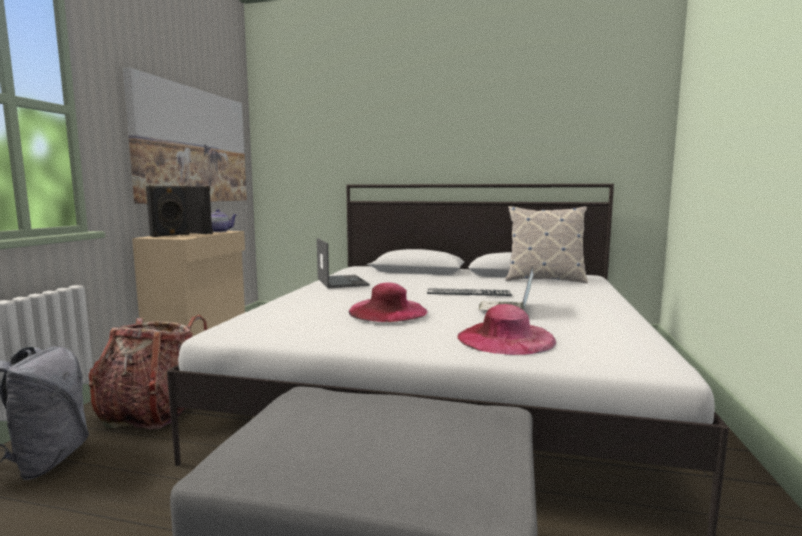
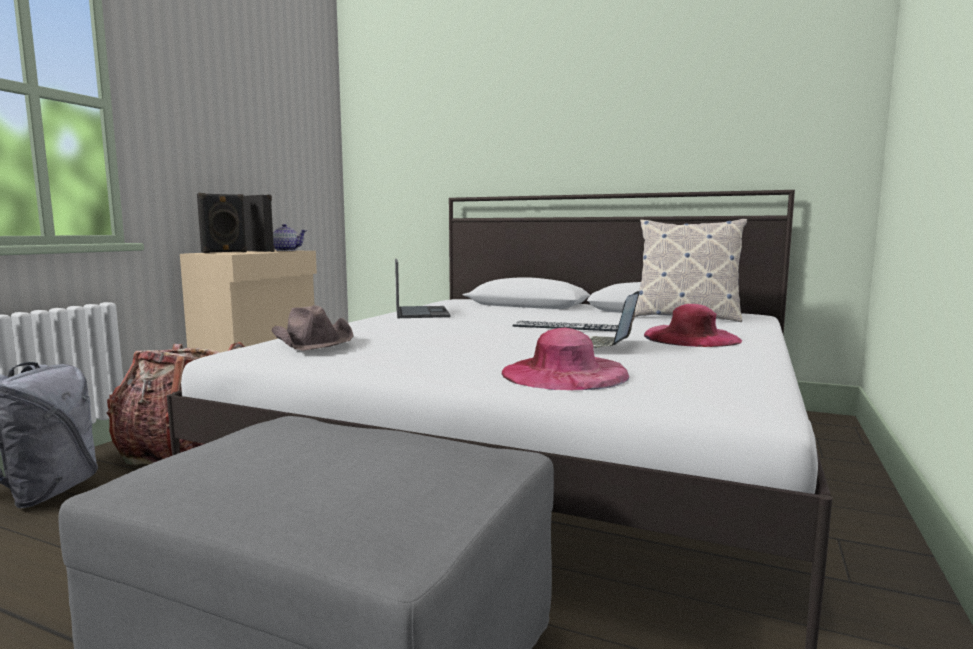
camera: 10 degrees right, 0 degrees up
picture [123,67,247,204] -> none
pink hat [349,282,428,322] -> pink hat moved to [644,304,742,347]
none -> brown hat [272,305,354,351]

